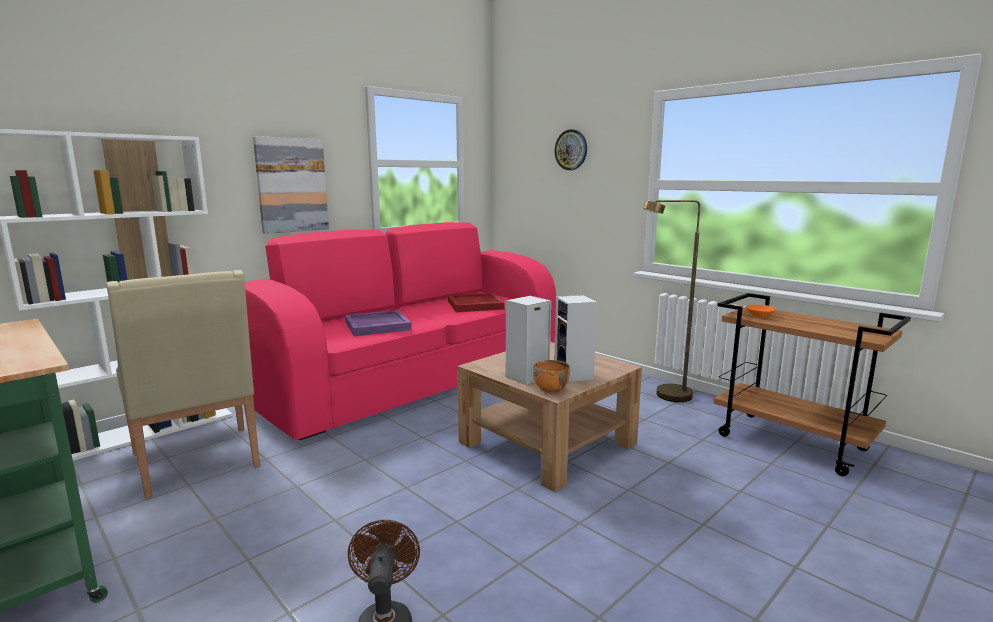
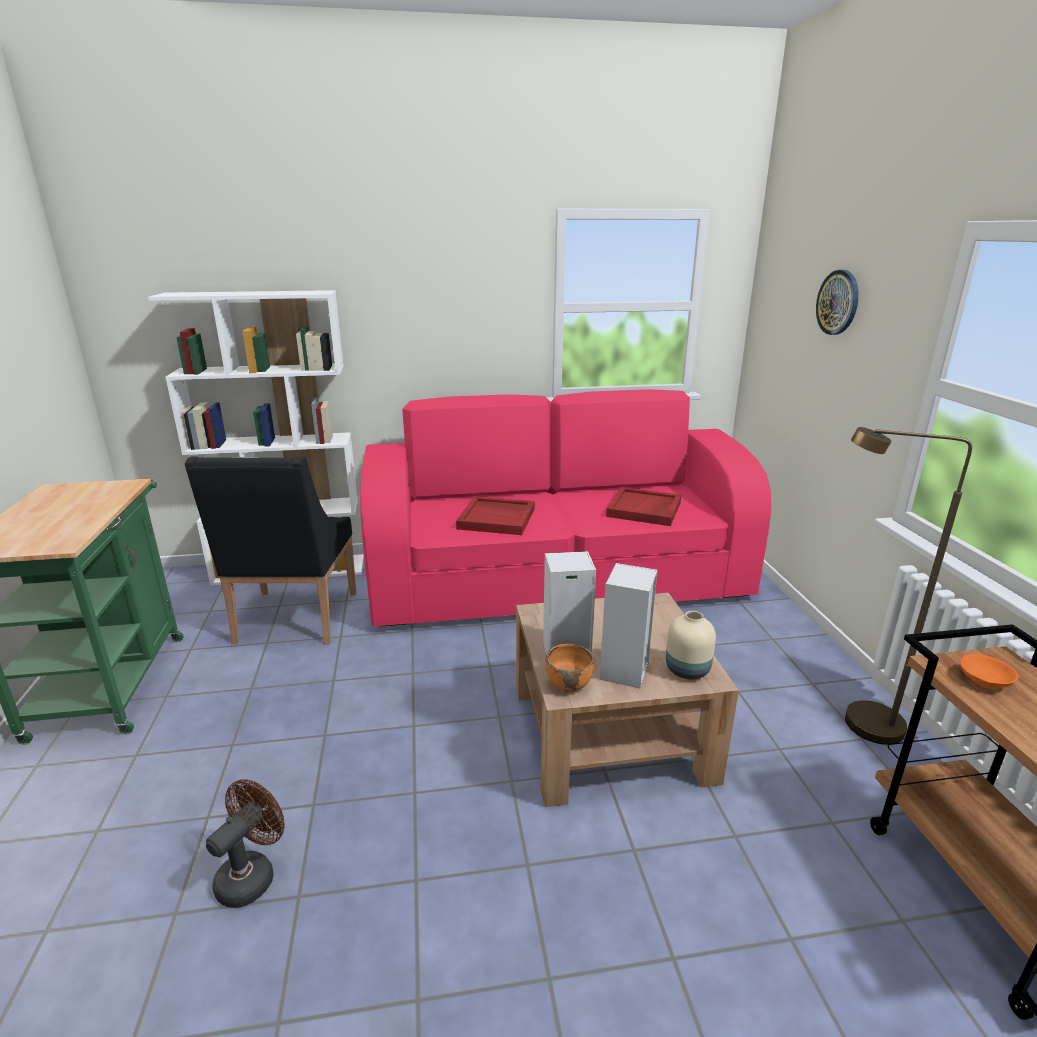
camera: 35 degrees right, 10 degrees up
beige armchair [107,270,261,498] -> black armchair [185,456,356,644]
picture [253,136,329,234] -> none
purple tray [345,310,412,336] -> red tray [456,496,535,535]
none -> beige vase [666,611,716,679]

